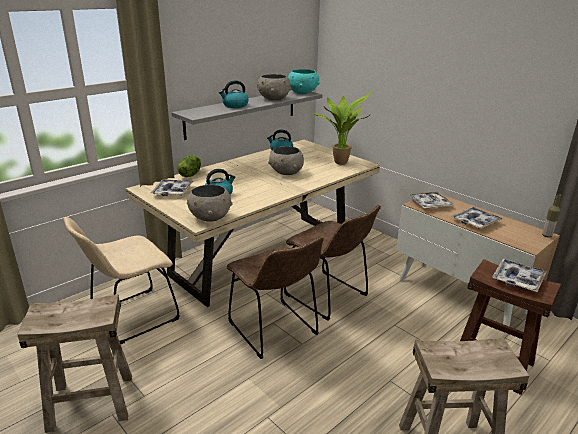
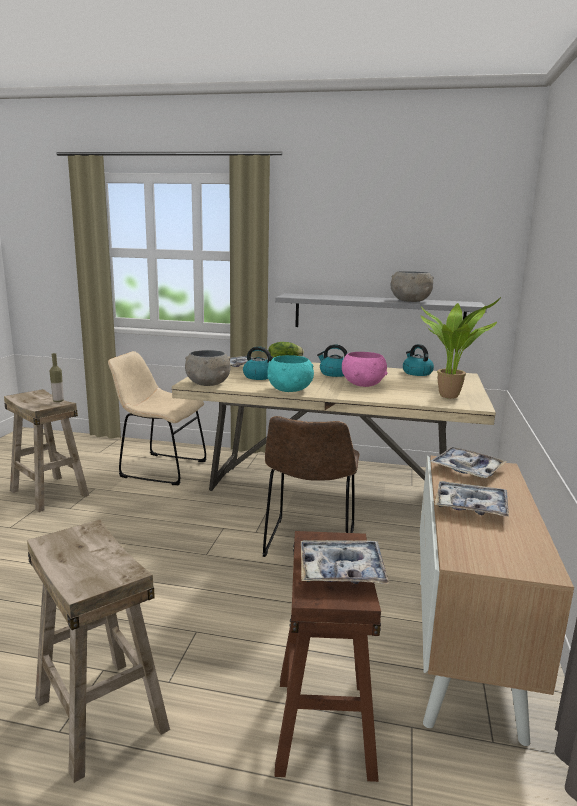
camera: 55 degrees right, 10 degrees down
kettle [219,80,248,108] -> kettle moved to [317,344,348,377]
brown chair [227,236,324,359] -> none
grey bowl [268,146,304,175] -> pink bowl [342,352,388,387]
turquoise bowl [288,69,320,94] -> turquoise bowl moved to [267,355,314,392]
bottle [542,194,561,238] -> bottle moved to [49,353,64,402]

